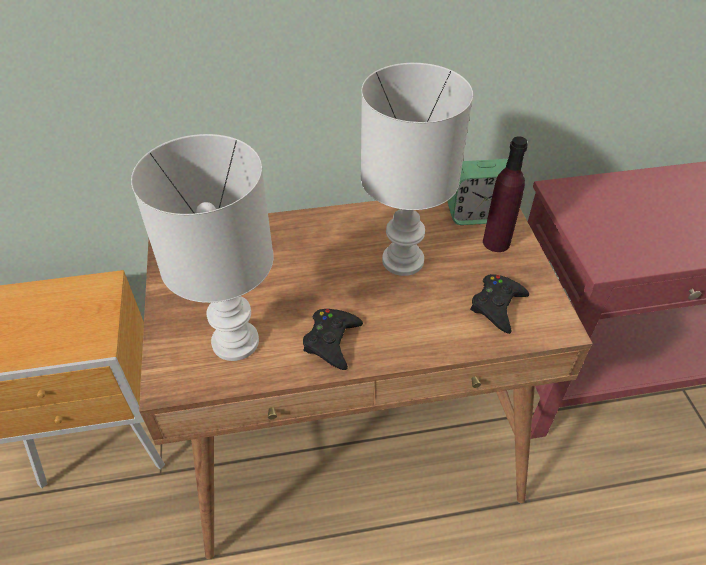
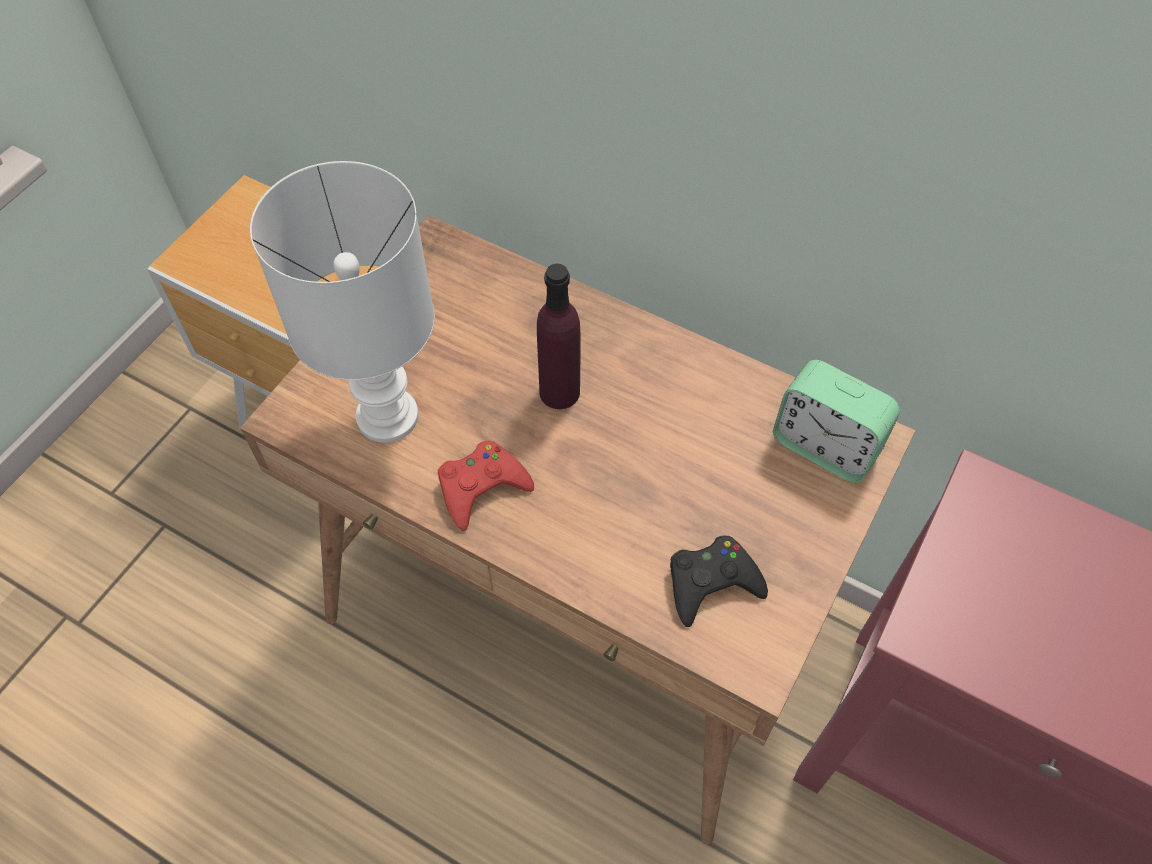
camera: 40 degrees right, 10 degrees up
black game controller [303,309,363,370] -> red game controller [438,440,534,531]
white table lamp [361,63,473,276] -> none
purple bottle [483,136,528,252] -> purple bottle moved to [537,264,581,409]

